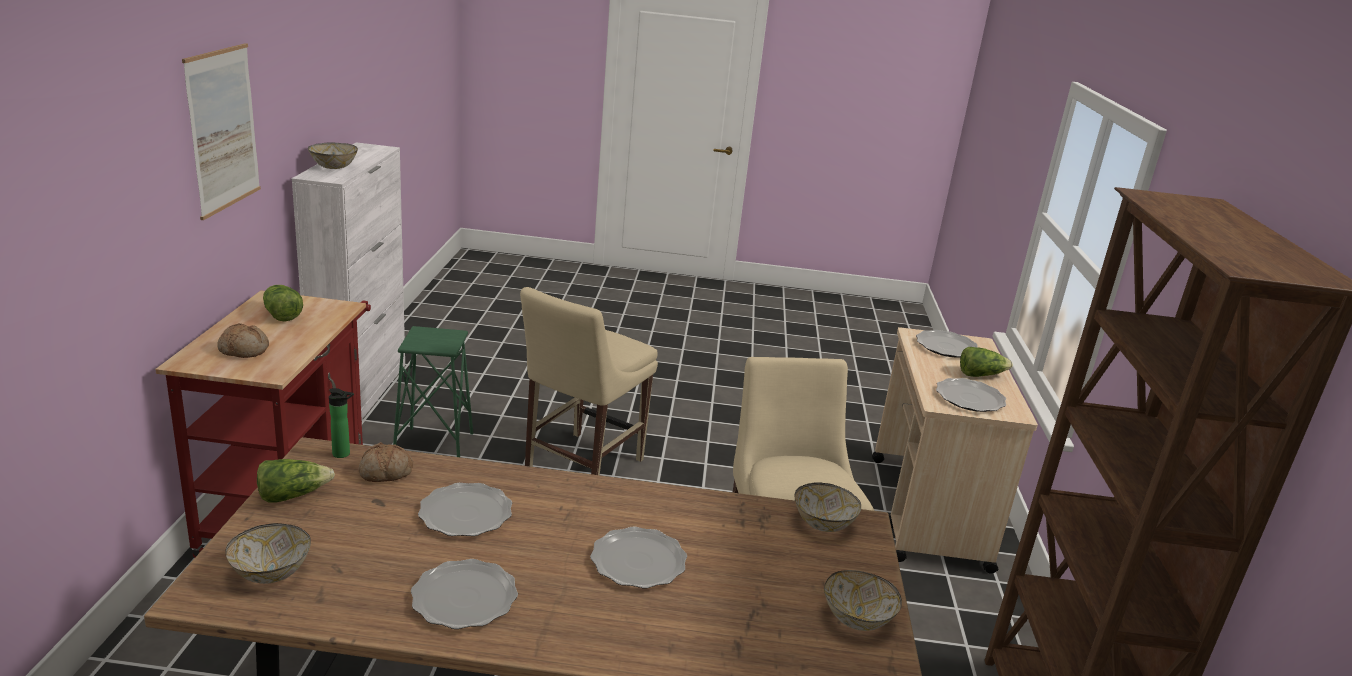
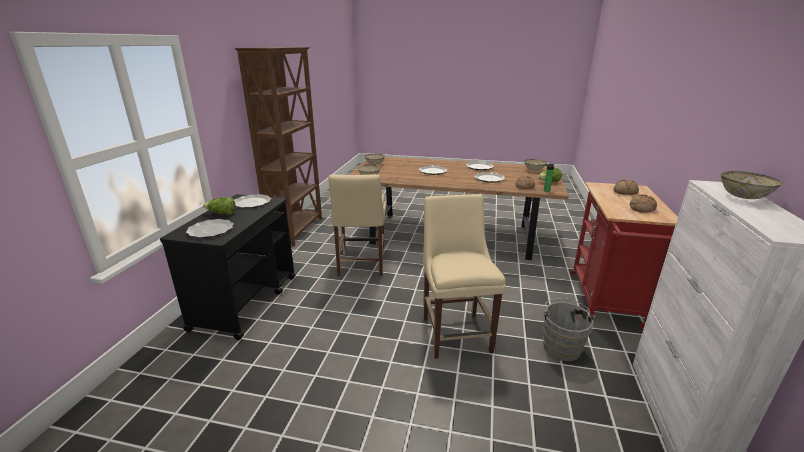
camera: 170 degrees left, 0 degrees up
picture [182,43,261,220] -> none
lettuce [263,285,303,322] -> bread [630,194,657,213]
green stool [393,326,473,457] -> grey bucket [543,298,595,362]
beige chair [520,287,658,475] -> beige chair turned 45 degrees counterclockwise [423,194,506,359]
beige cart [872,327,1038,573] -> black cart [160,194,296,340]

